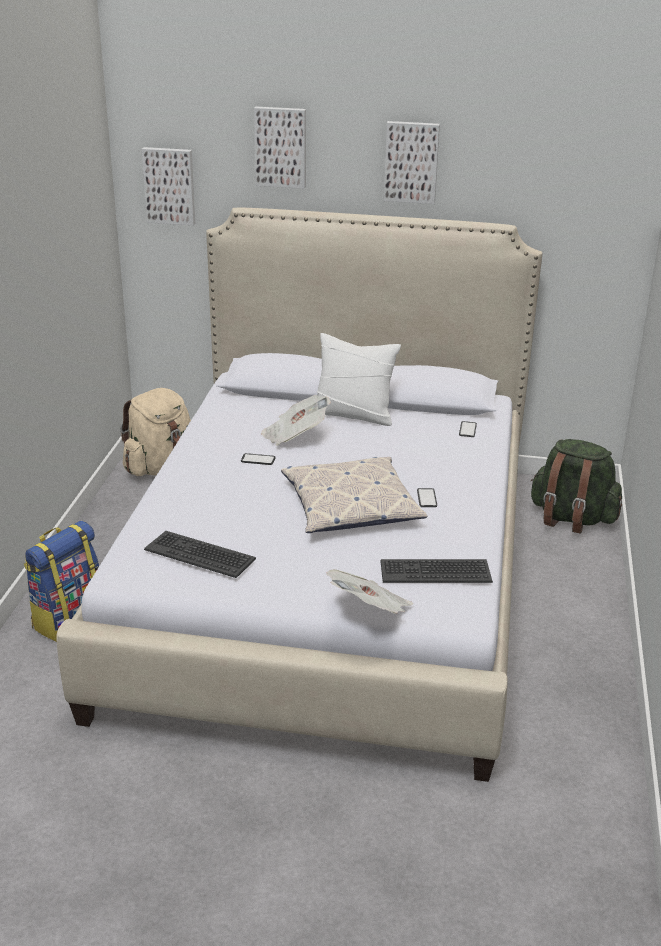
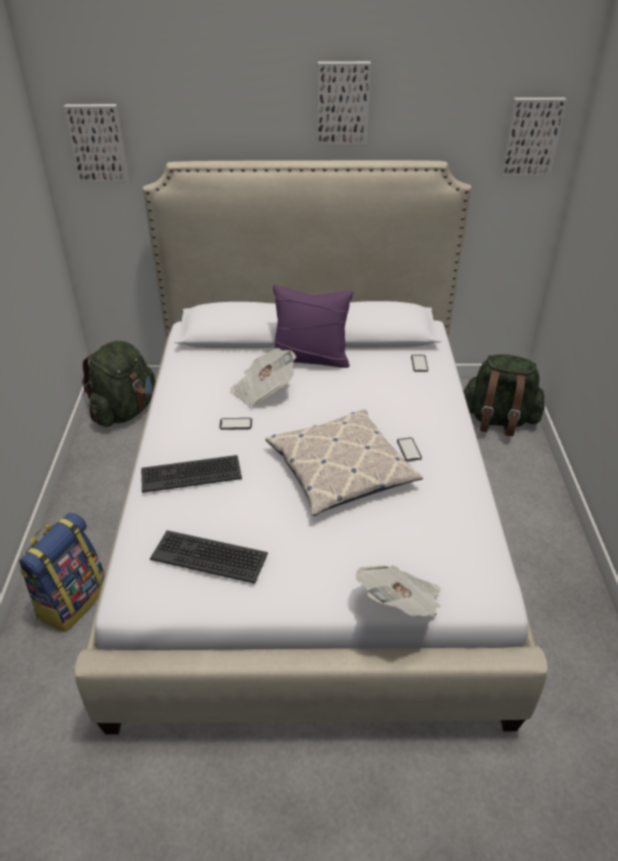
camera: 10 degrees left, 10 degrees up
beige backpack [120,388,191,476] -> green backpack [82,341,155,427]
picture [254,107,306,189] -> picture moved to [501,97,567,177]
white pillow [317,333,401,426] -> purple pillow [273,285,353,368]
keyboard [380,559,493,583] -> keyboard moved to [141,455,242,493]

